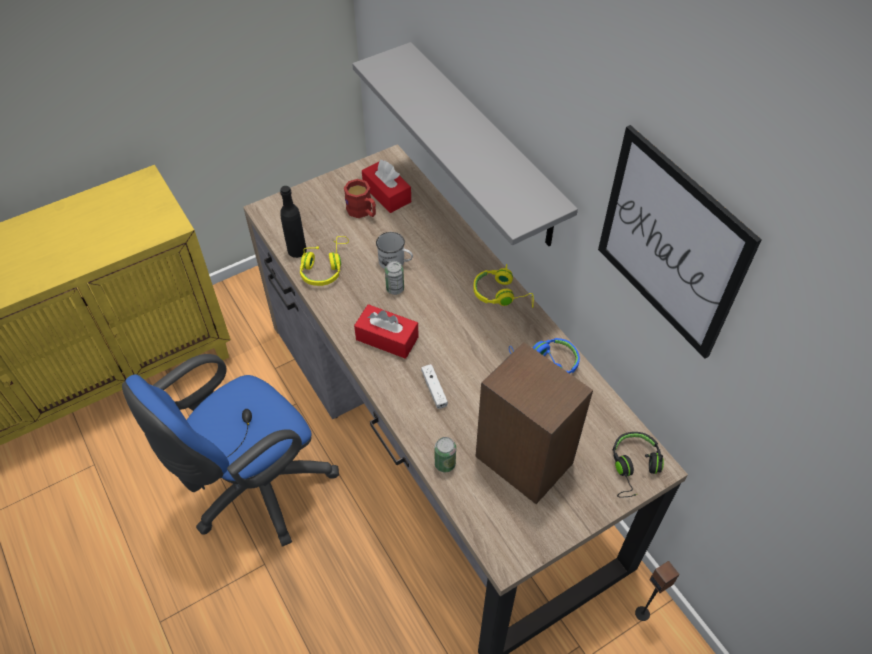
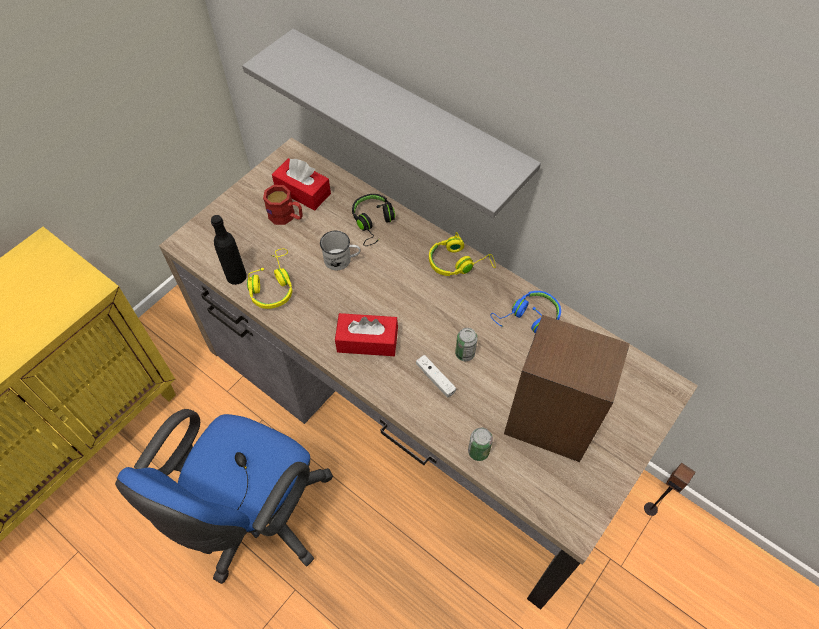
camera: 20 degrees left, 5 degrees up
can [385,261,404,295] -> can moved to [455,328,478,361]
picture [598,125,762,359] -> none
black headphones [613,432,664,498] -> black headphones moved to [352,194,395,246]

